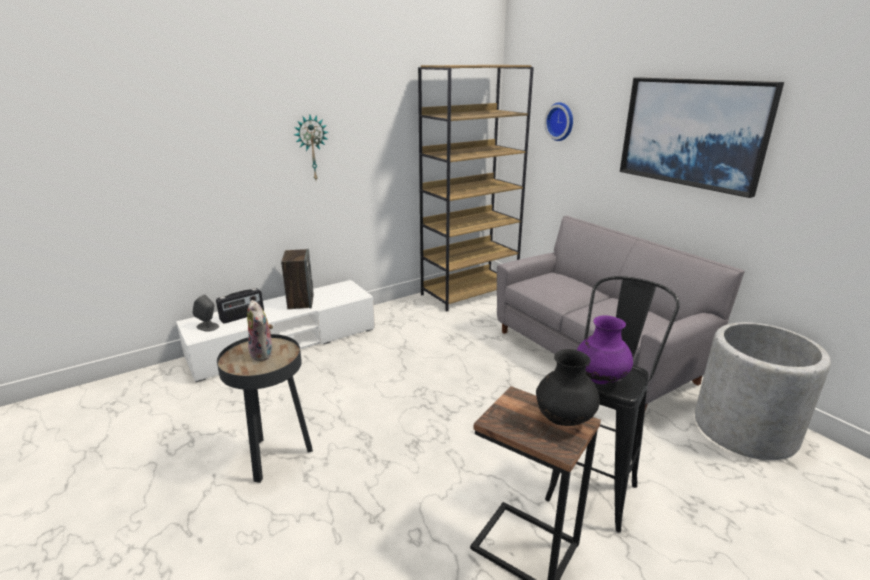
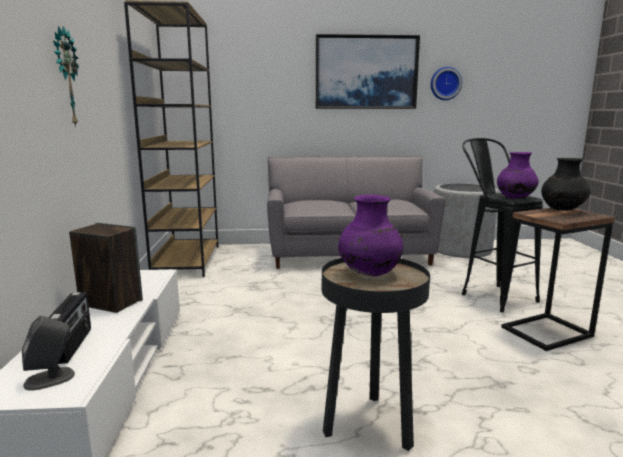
camera: 60 degrees left, 10 degrees down
plush toy [247,300,273,361] -> purple vase [338,195,404,276]
wall clock [544,102,573,141] -> wall clock moved to [431,67,462,100]

